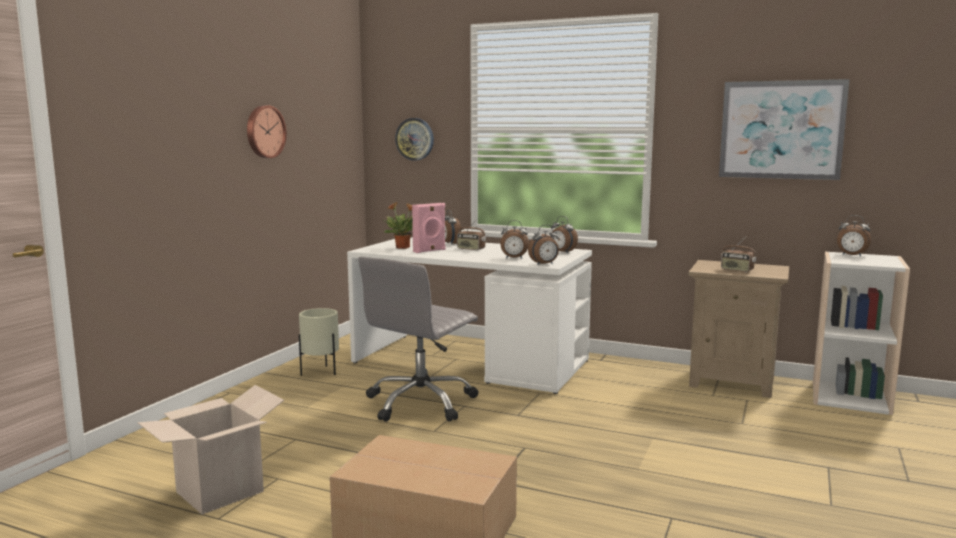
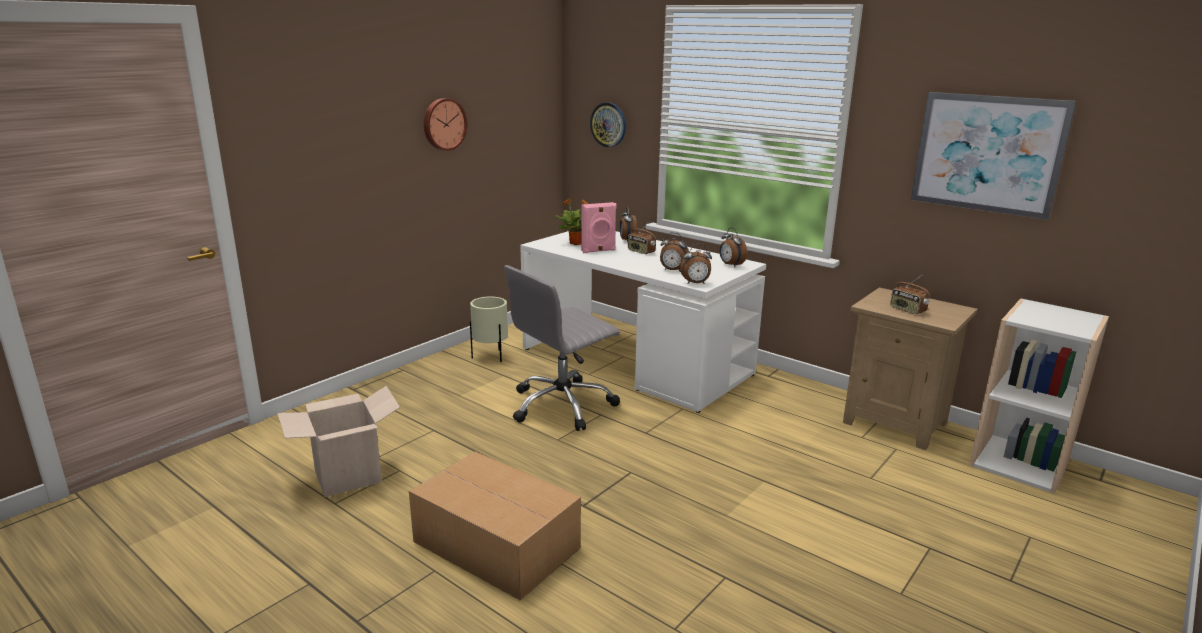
camera: 15 degrees right, 10 degrees up
alarm clock [837,215,871,257] -> none

